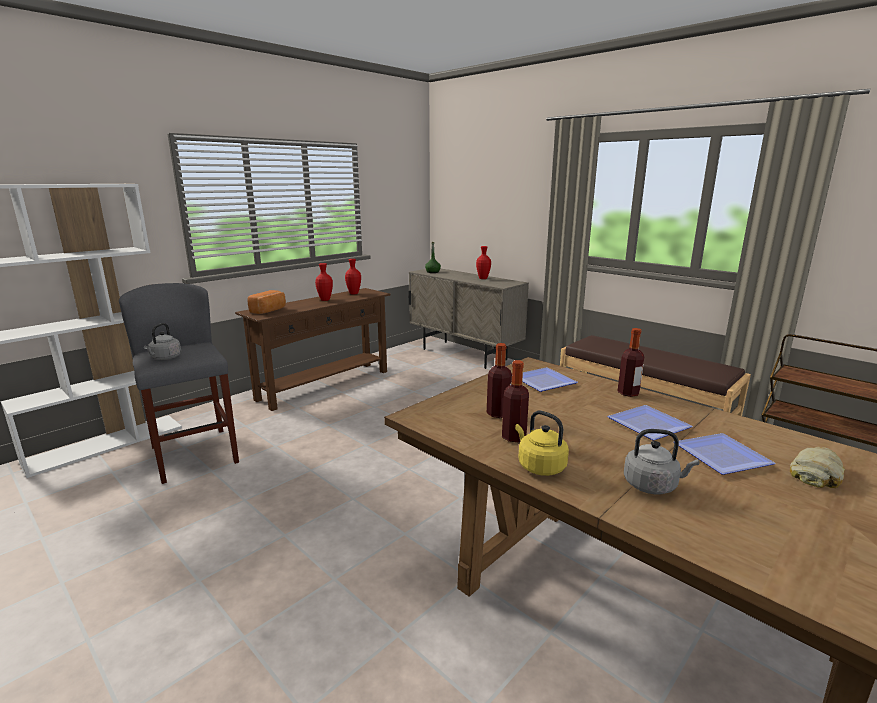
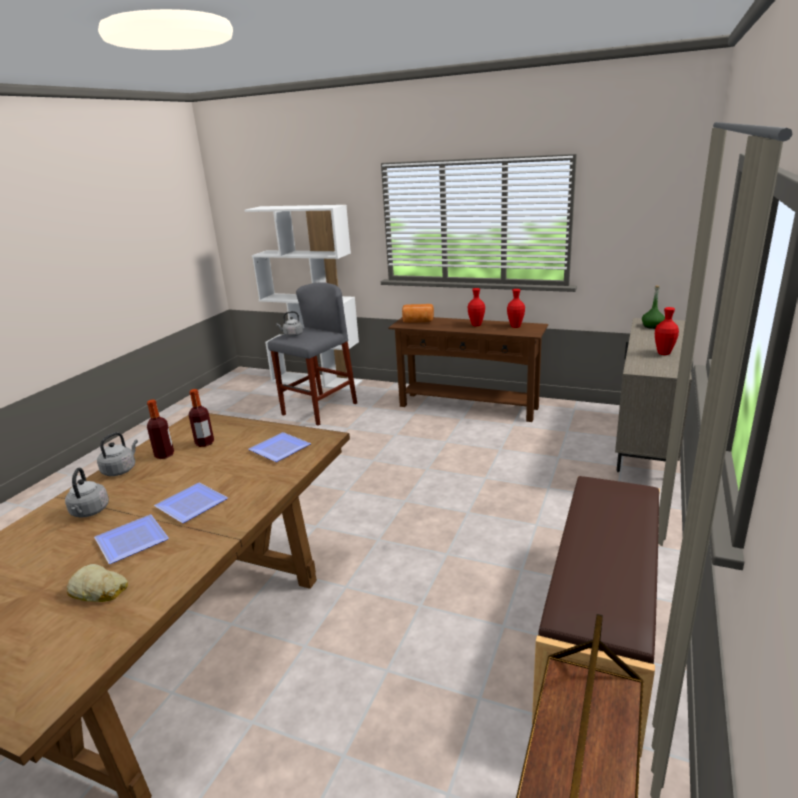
camera: 70 degrees right, 5 degrees up
yellow kettle [515,411,569,476] -> grey kettle [97,432,138,476]
bottle [618,328,644,397] -> none

